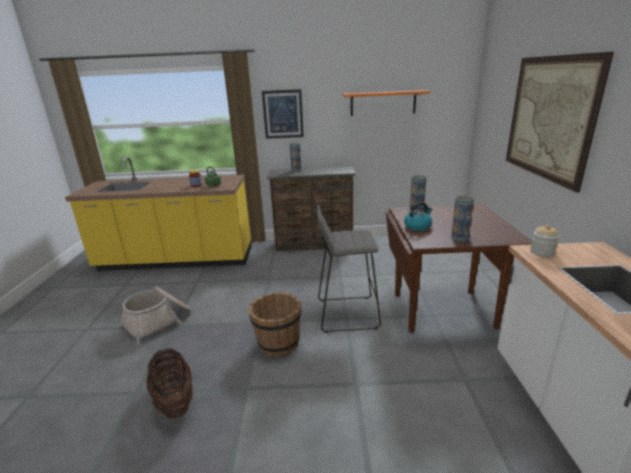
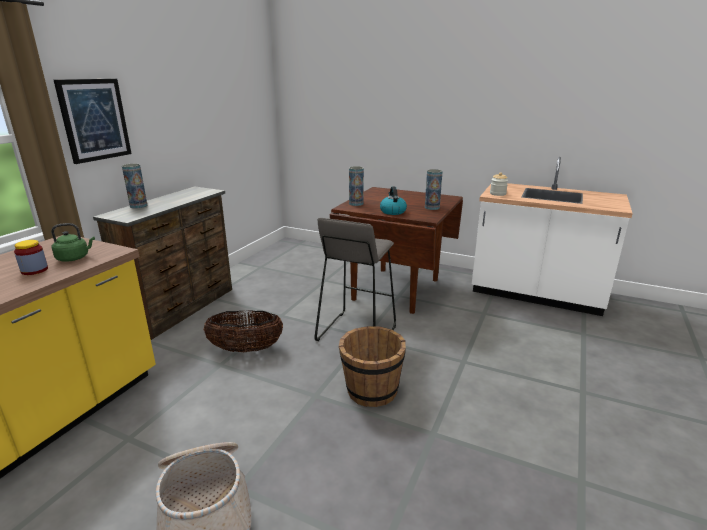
camera: 65 degrees left, 0 degrees up
basket [146,348,193,419] -> basket moved to [203,310,283,352]
orange shelf [343,90,430,116] -> none
picture [506,52,614,193] -> none

